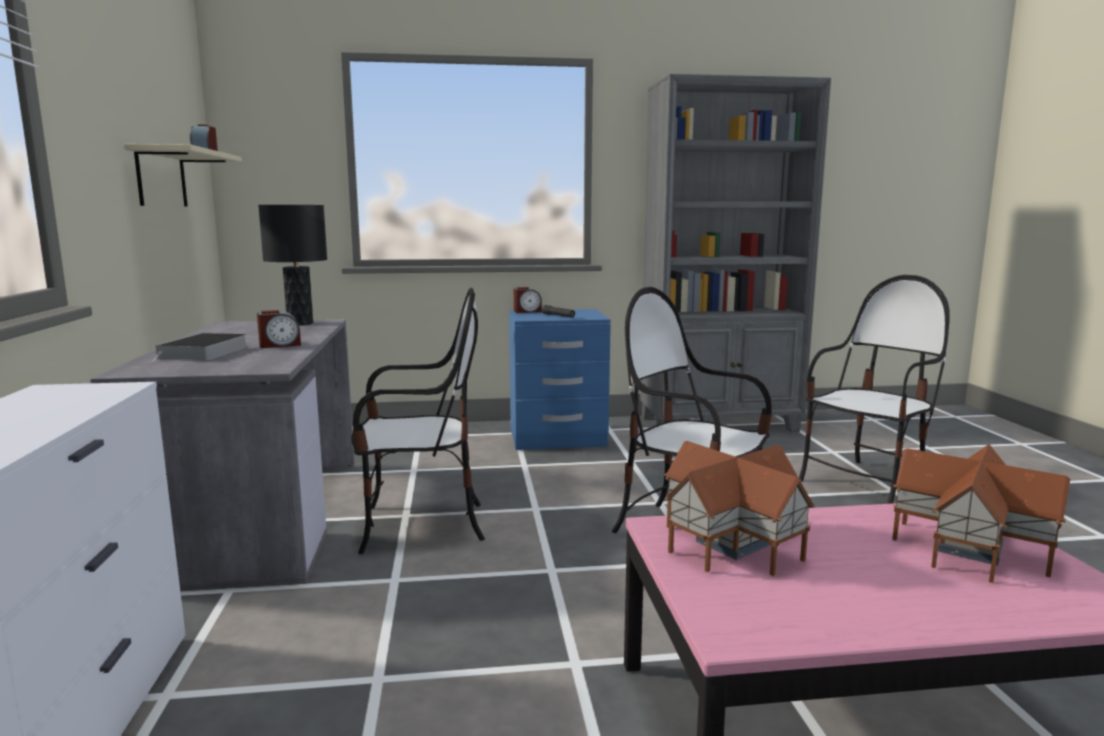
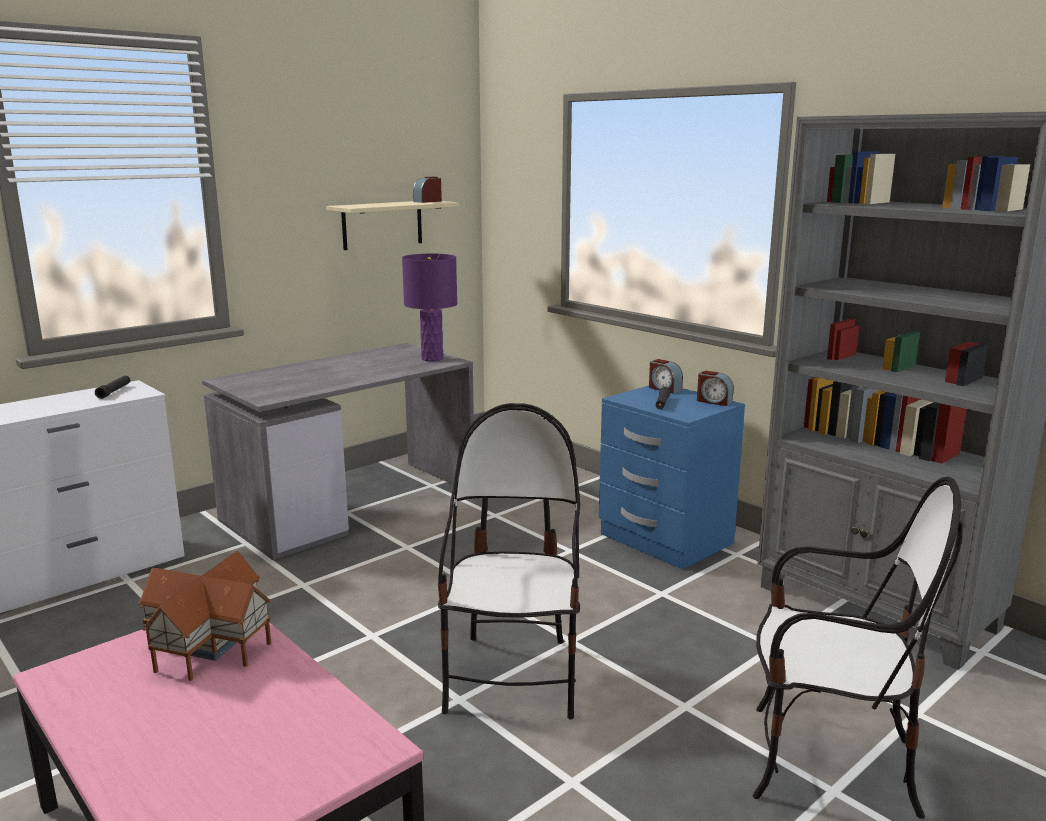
camera: 55 degrees right, 5 degrees up
book [151,333,248,362] -> none
alarm clock [257,310,301,348] -> alarm clock moved to [697,370,734,406]
black table lamp [258,205,327,326] -> purple table lamp [402,254,457,361]
chair [351,288,485,554] -> none
toy house [892,444,1070,583] -> none
none -> black flashlight [95,375,130,399]

